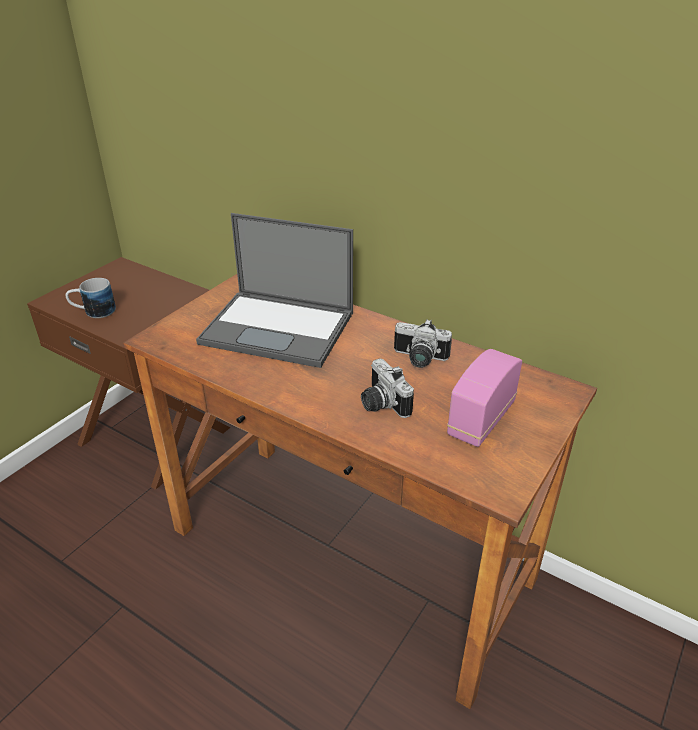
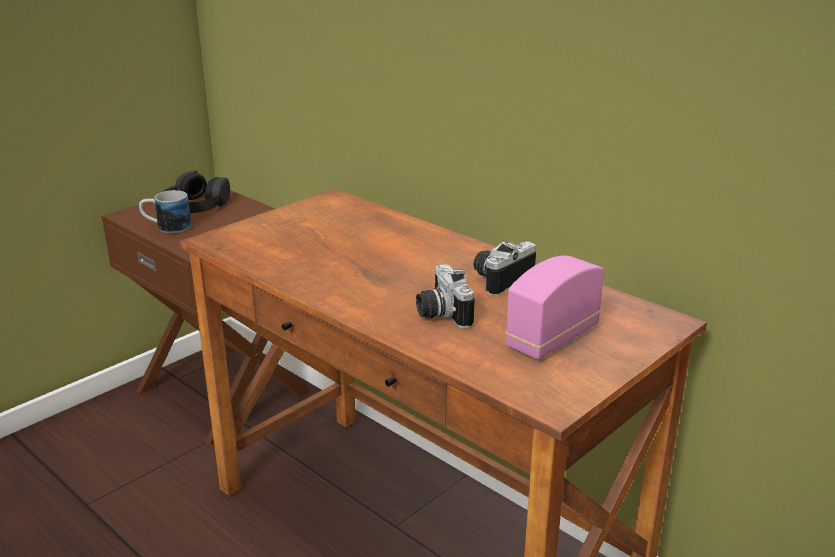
camera: 10 degrees right, 10 degrees down
laptop [196,213,353,368] -> none
camera [394,319,452,368] -> camera turned 105 degrees clockwise [474,241,536,296]
none -> black headphones [162,171,230,213]

